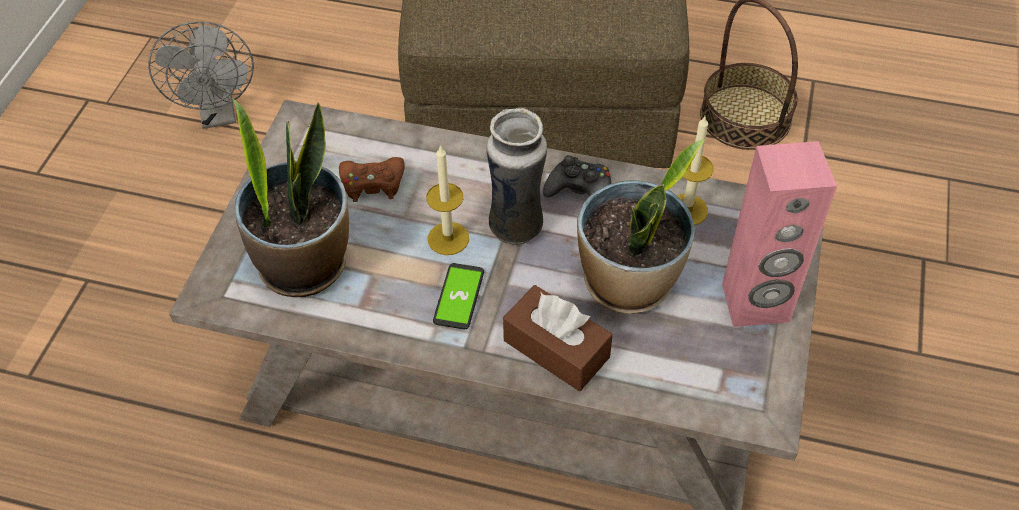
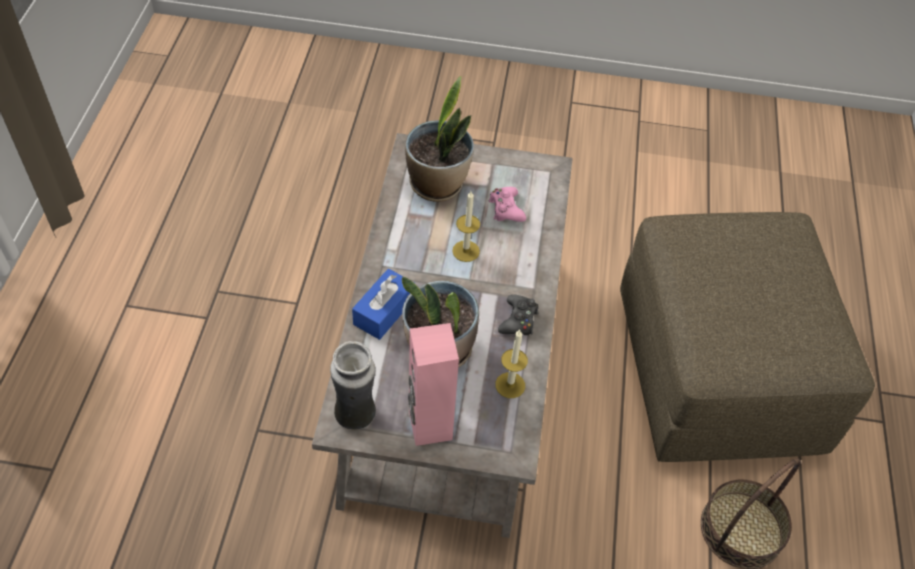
camera: 80 degrees right, 0 degrees up
grey fan [148,21,254,129] -> none
brown game controller [339,157,405,202] -> pink game controller [489,187,526,222]
phone [433,263,484,329] -> none
vase [487,108,547,245] -> vase moved to [330,341,376,430]
brown tissue box [503,285,613,391] -> blue tissue box [352,269,410,340]

